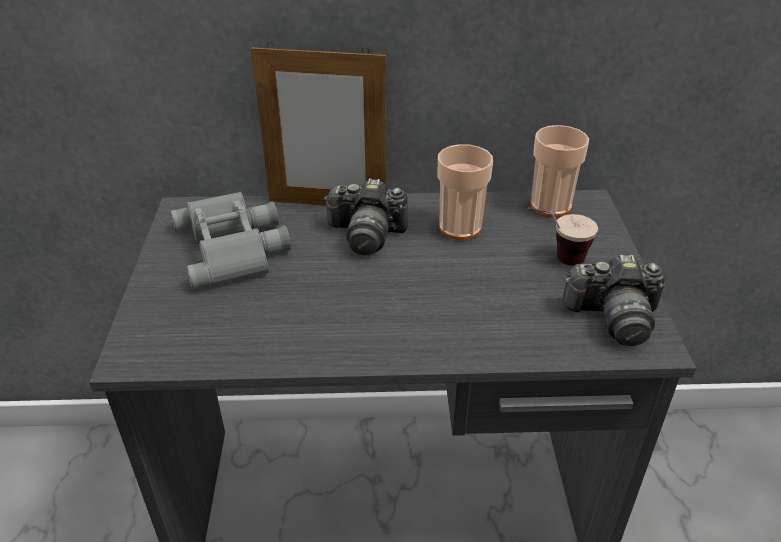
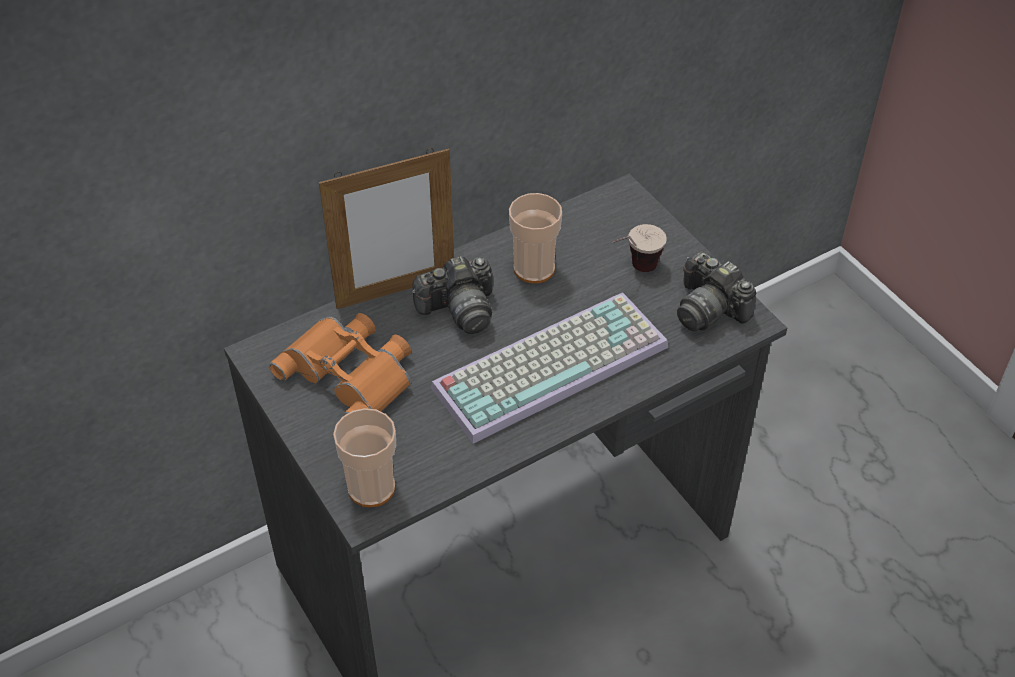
camera: 30 degrees left, 10 degrees up
grey binoculars [171,192,291,289] -> orange binoculars [269,313,411,415]
cup [531,125,589,217] -> cup moved to [333,408,396,507]
camera [563,255,665,346] -> camera turned 75 degrees clockwise [677,251,756,331]
none -> keyboard [431,292,668,444]

